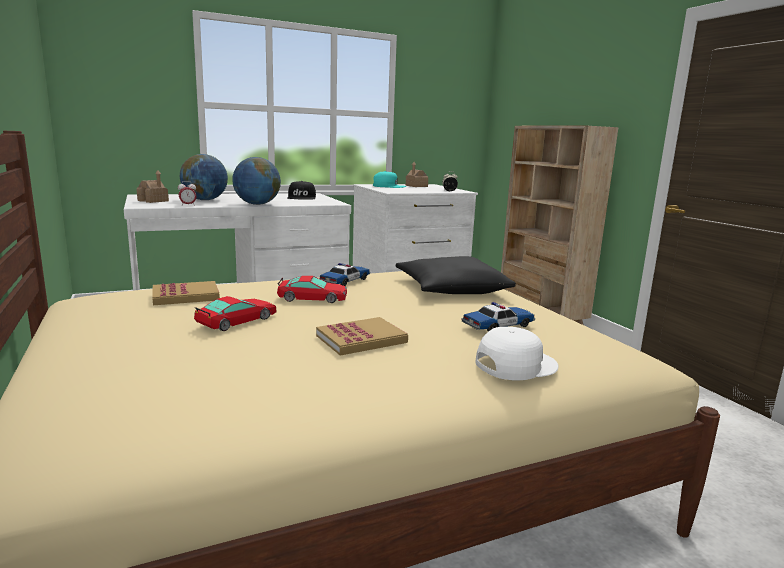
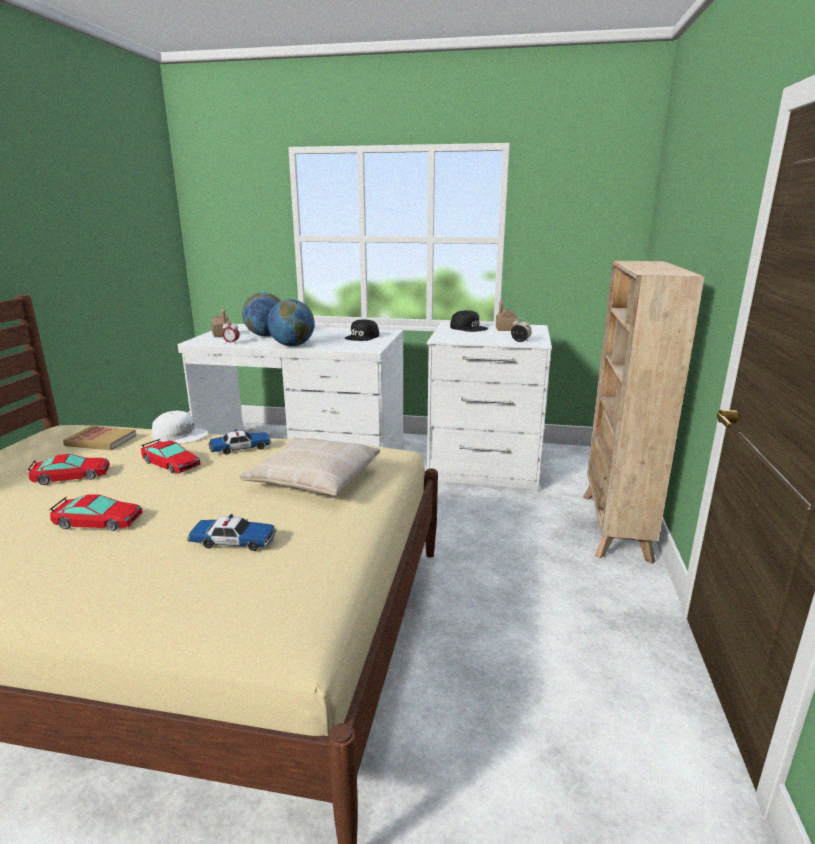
camera: 35 degrees right, 5 degrees up
book [316,317,408,356] -> toy car [49,494,143,531]
turquoise cap [373,171,406,188] -> black cap [450,310,488,332]
black pillow [396,256,516,294] -> beige pillow [239,437,380,496]
white cap [475,327,559,381] -> white cap moved to [152,411,208,443]

